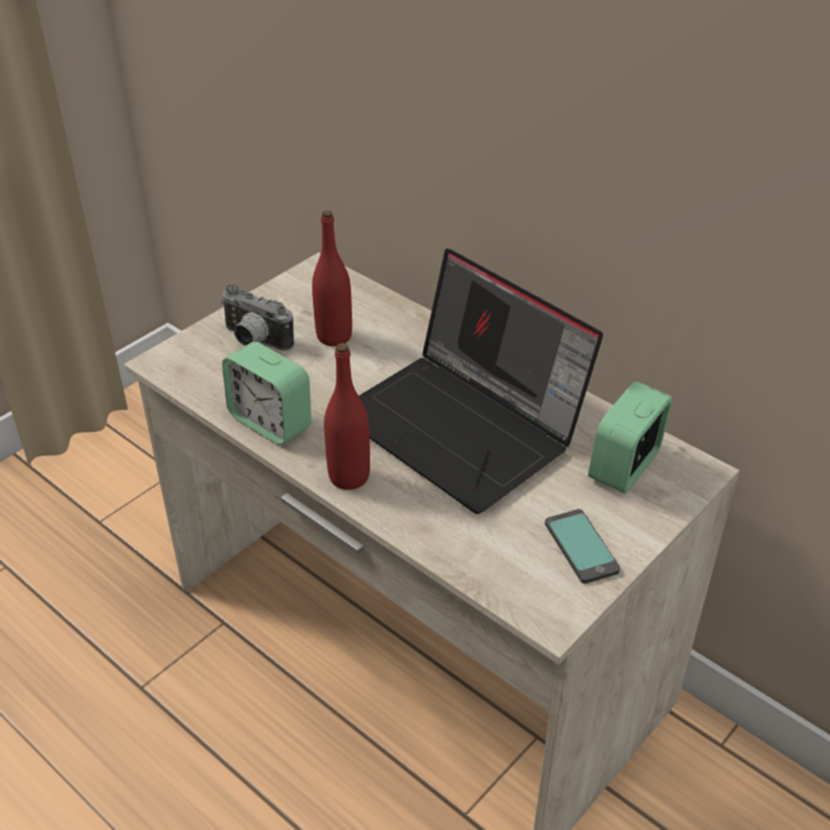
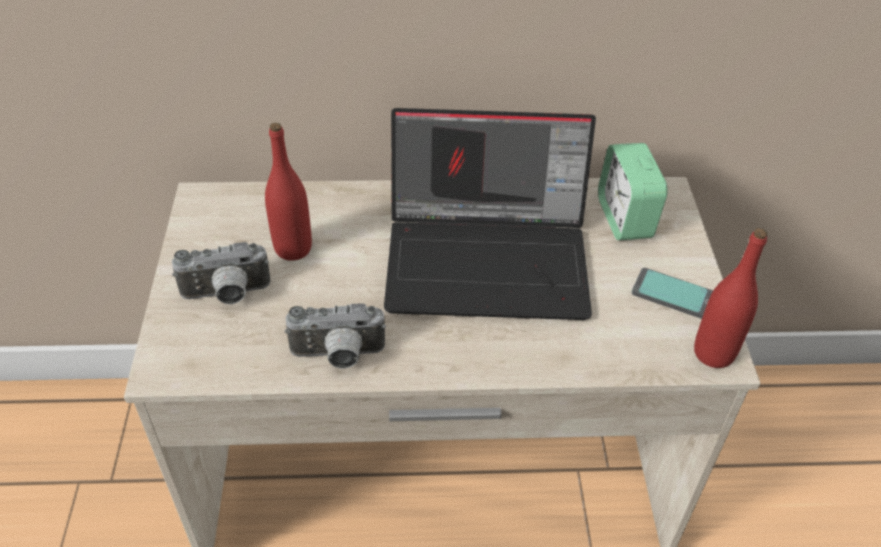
camera: 45 degrees left, 5 degrees up
alarm clock [222,342,311,445] -> camera [284,303,386,369]
red bottle [324,343,370,490] -> red bottle moved to [694,228,767,368]

